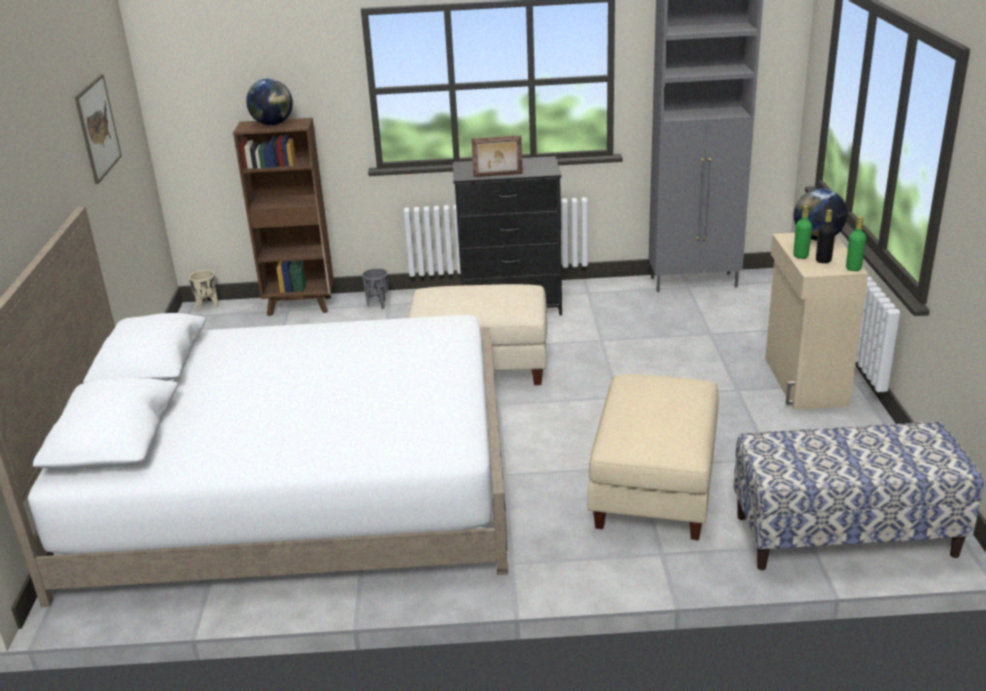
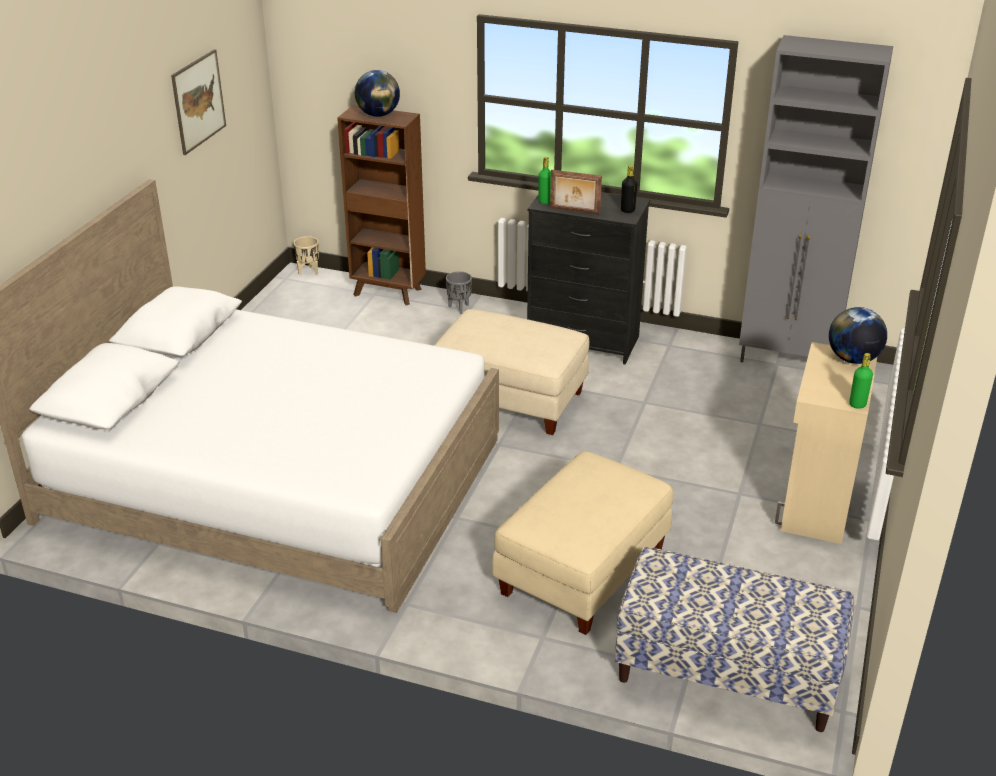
camera: 20 degrees right, 5 degrees up
green bottle [793,205,812,259] -> green bottle moved to [538,157,551,204]
black bottle [816,210,836,263] -> black bottle moved to [621,165,637,213]

